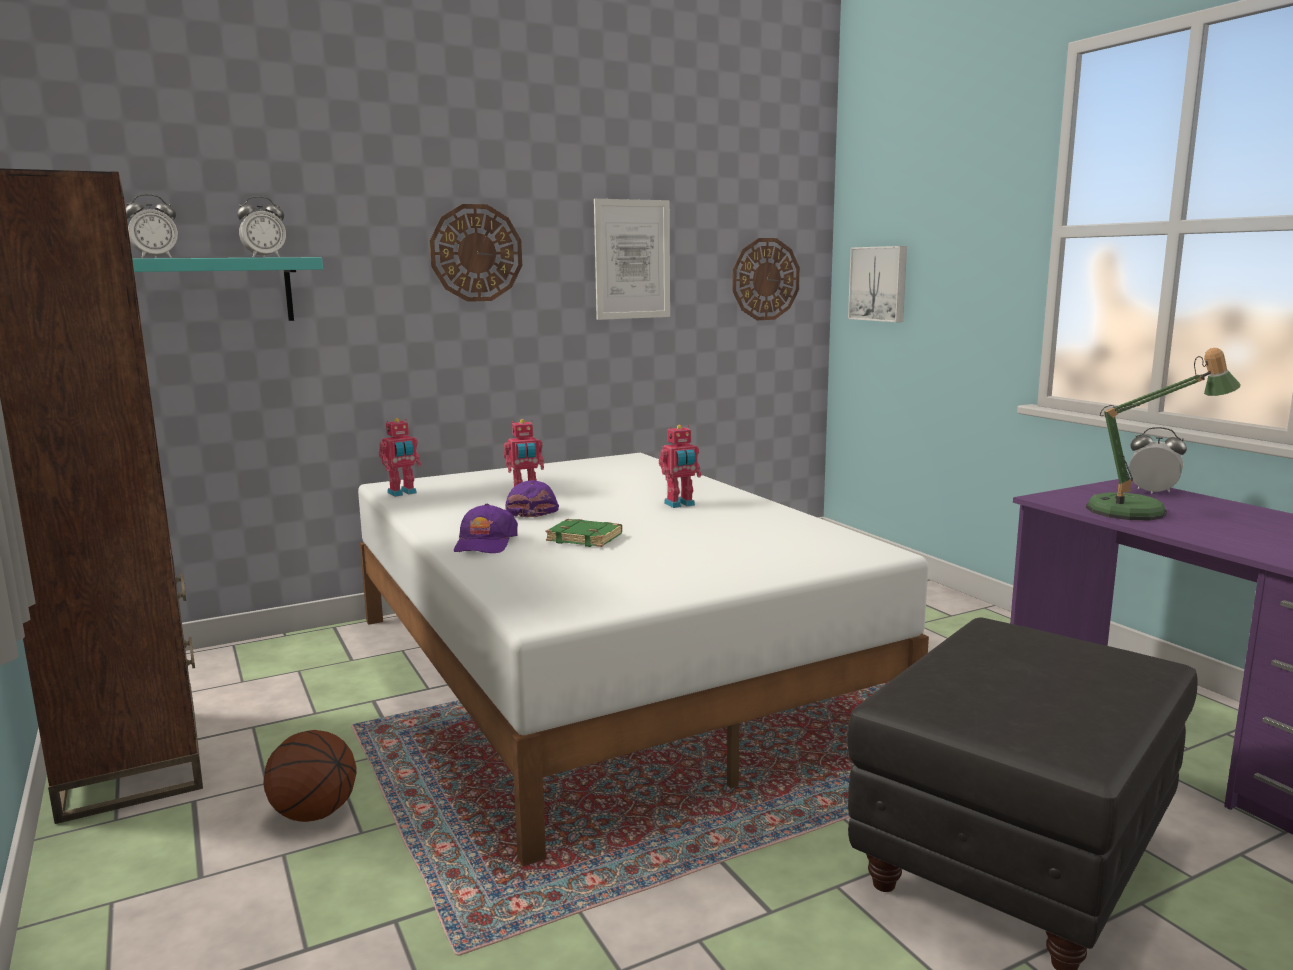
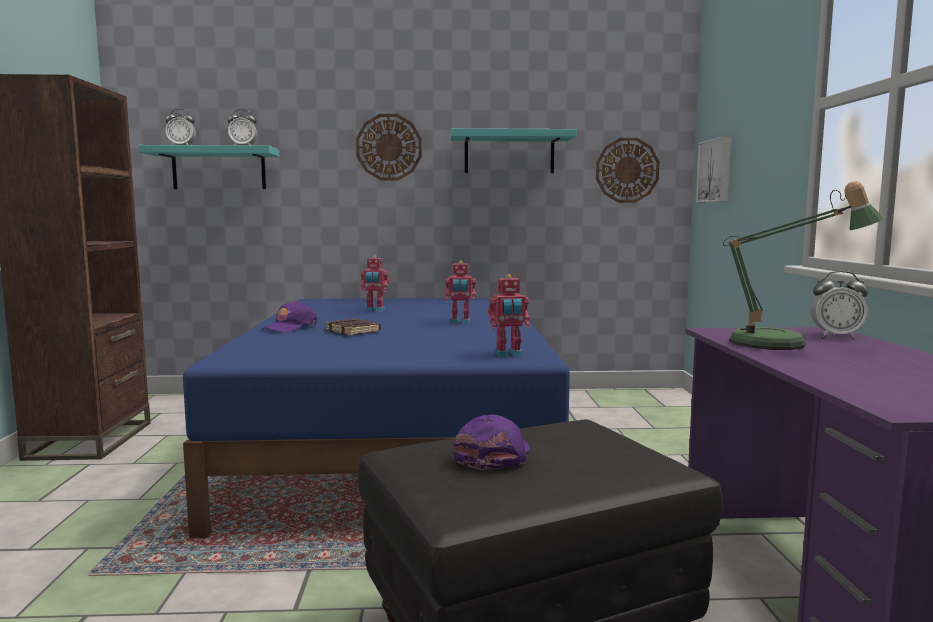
camera: 25 degrees right, 5 degrees down
basketball [263,730,356,822] -> none
white bed [358,453,929,866] -> blue bed [183,298,570,538]
toy robot [379,418,421,497] -> toy robot moved to [488,274,530,357]
purple cap [505,480,559,517] -> purple cap moved to [452,414,530,470]
green book [546,519,622,547] -> brown book [325,319,381,336]
picture [594,199,670,320] -> turquoise shelf [450,128,577,173]
alarm clock [1129,427,1187,494] -> alarm clock turned 135 degrees clockwise [810,271,868,338]

